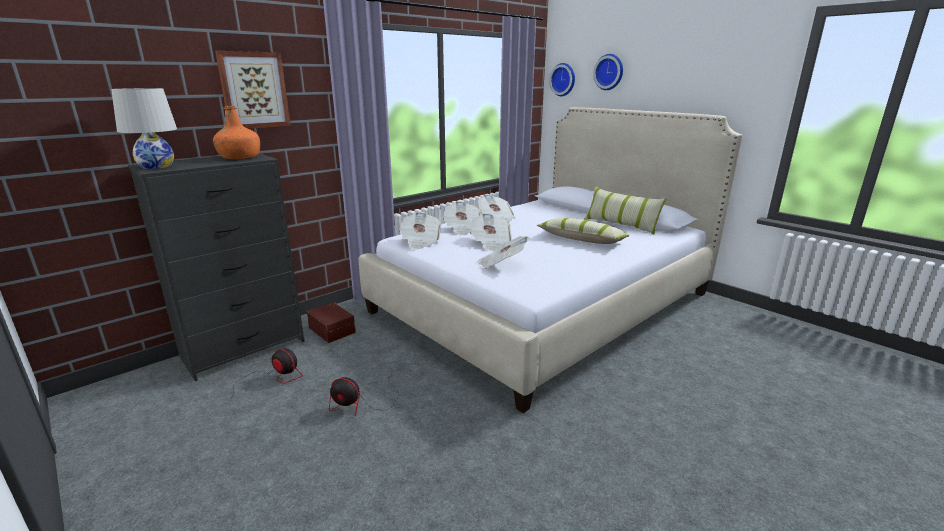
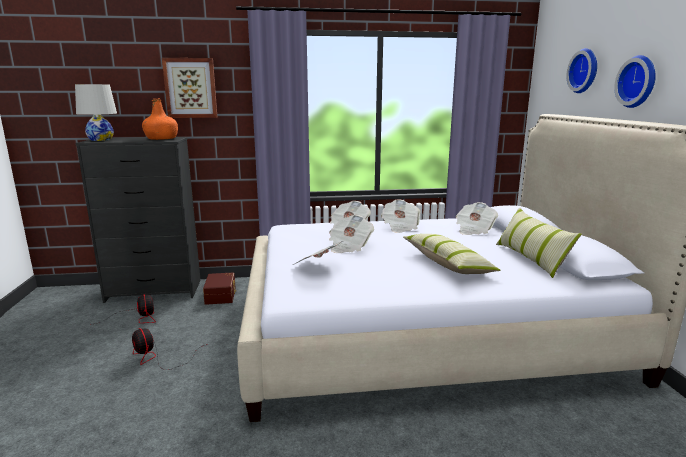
camera: 35 degrees right, 5 degrees down
newspaper [399,212,442,249] -> newspaper moved to [456,202,498,235]
wall clock [549,63,575,96] -> wall clock moved to [614,55,656,108]

